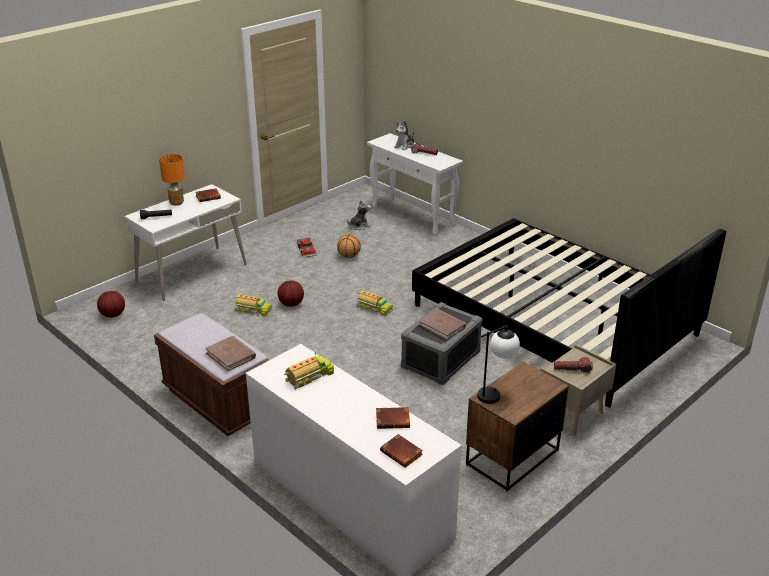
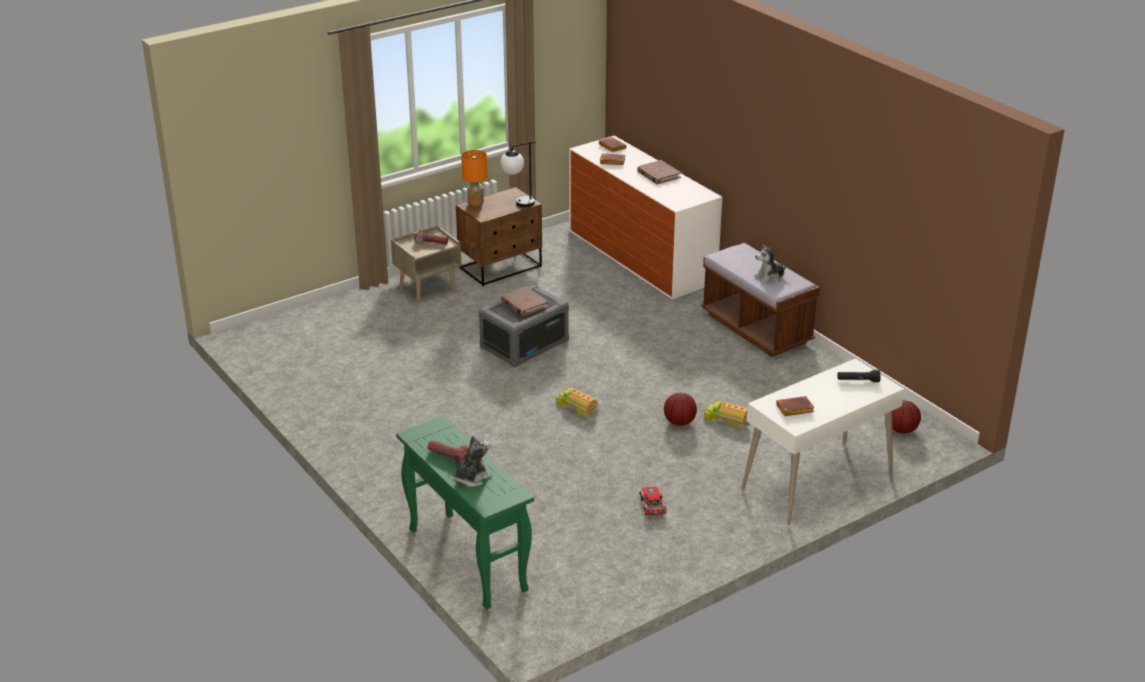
camera: 170 degrees left, 0 degrees up
orange table lamp [159,154,185,205] -> orange table lamp moved to [461,150,487,207]
brown book [205,336,256,371] -> brown book moved to [637,160,681,184]
toy truck [284,353,334,390] -> none
basketball [337,234,361,258] -> none
plush toy [347,200,371,230] -> plush toy moved to [754,244,789,284]
white console table [367,133,463,235] -> green console table [396,415,534,609]
black bed [412,218,726,407] -> none

